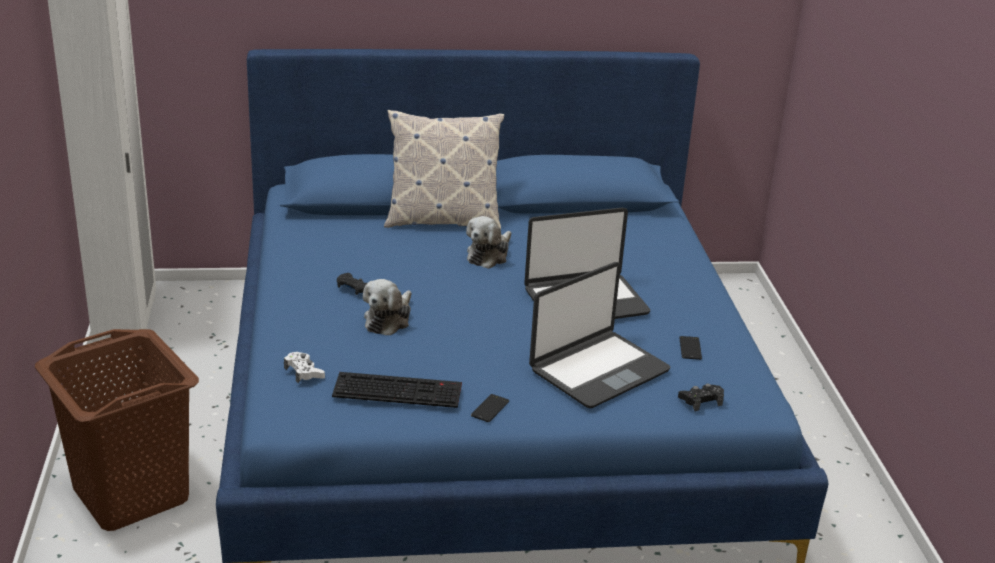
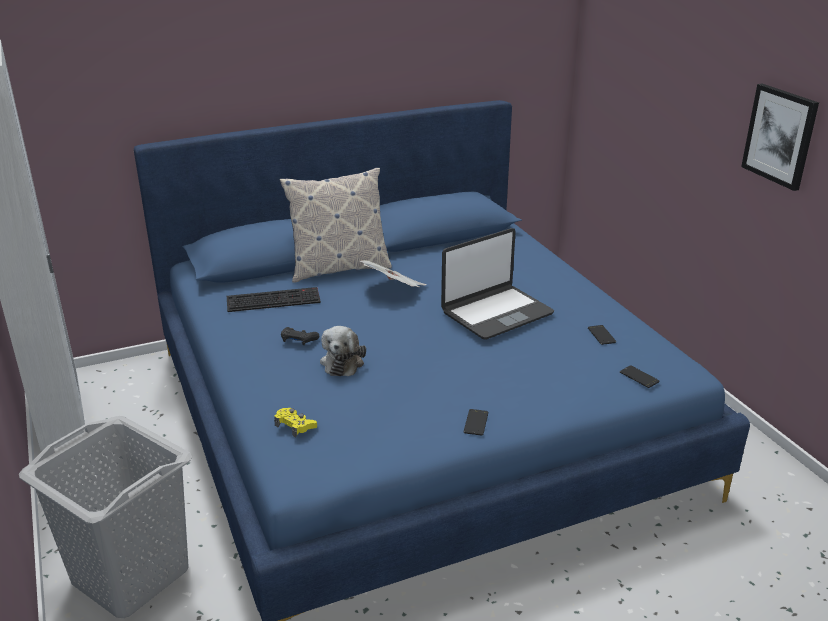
camera: 15 degrees left, 0 degrees up
brown laundry basket [35,329,199,531] -> grey laundry basket [19,416,192,618]
white game controller [284,352,325,383] -> yellow game controller [274,408,317,438]
keyboard [332,372,462,408] -> keyboard moved to [227,287,321,312]
plush toy [466,216,511,269] -> newspaper [360,260,427,287]
laptop [529,262,671,408] -> none
black game controller [678,383,724,411] -> phone [620,366,659,388]
none -> picture [741,84,819,191]

